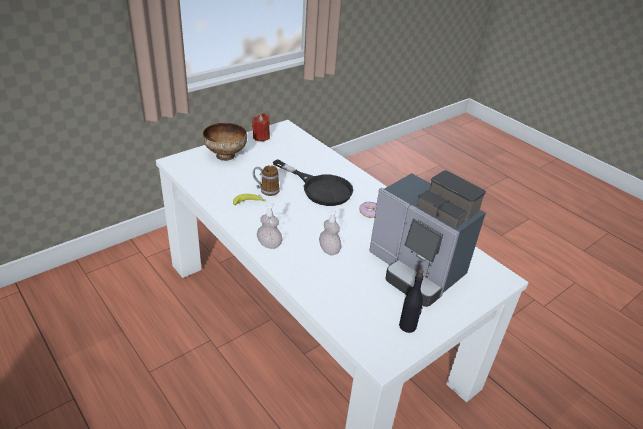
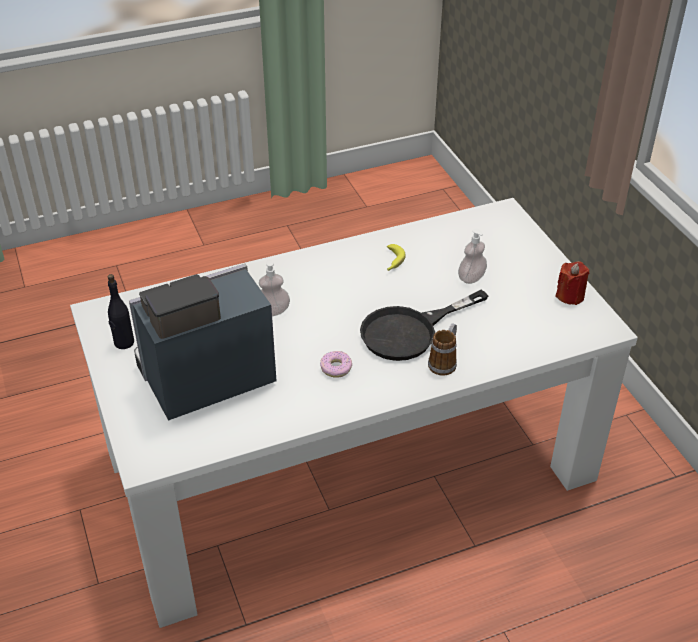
camera: 110 degrees right, 5 degrees up
bowl [202,122,247,161] -> none
mug [253,165,280,196] -> mug moved to [428,323,457,376]
soap dispenser [257,203,283,249] -> soap dispenser moved to [458,229,487,284]

